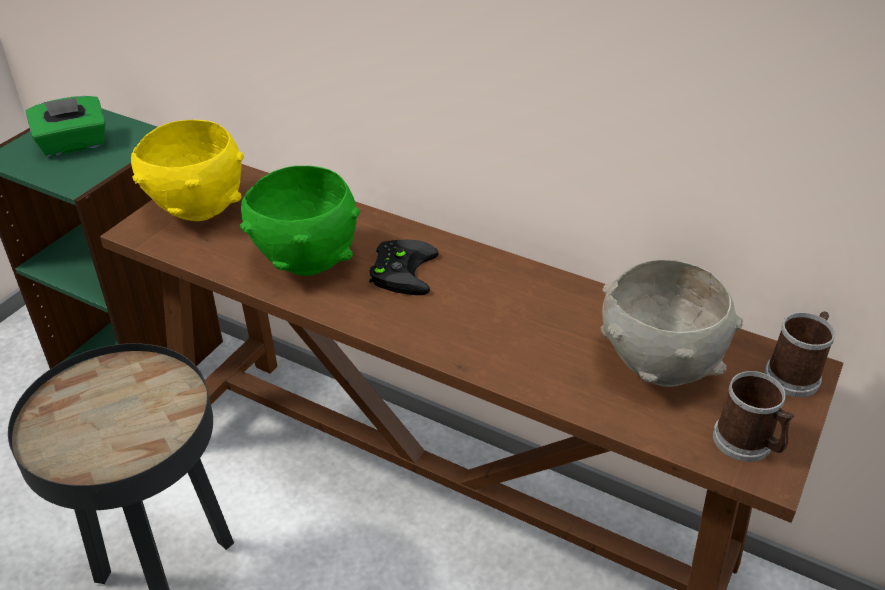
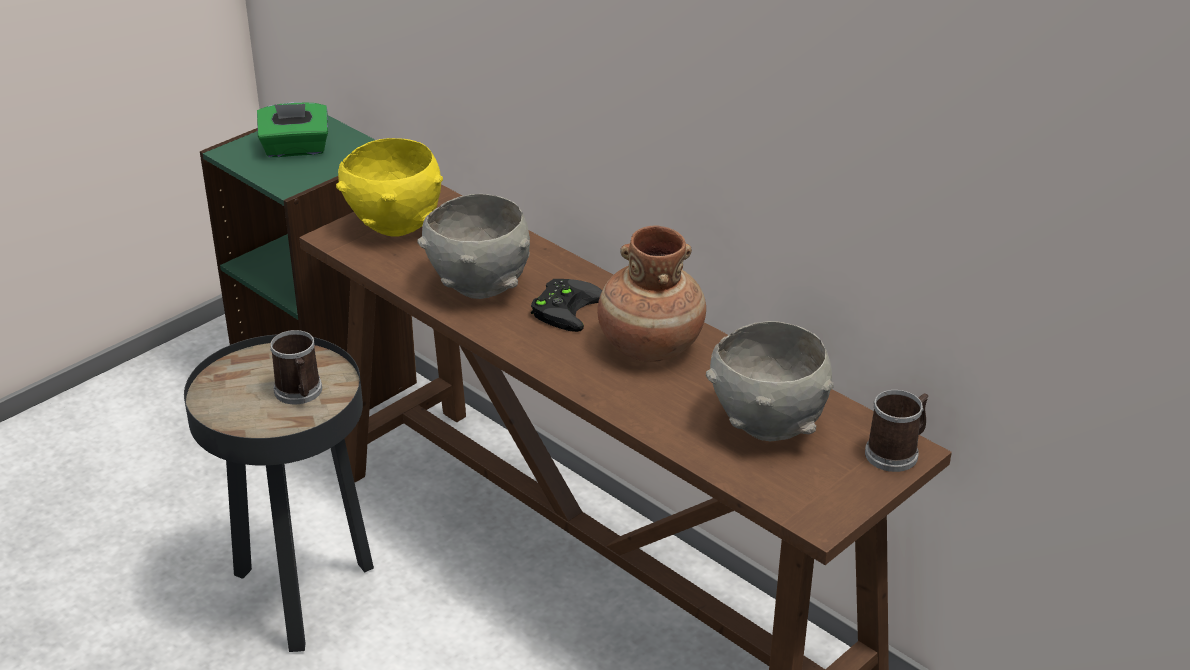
camera: 15 degrees right, 5 degrees down
green bowl [240,166,360,276] -> grey bowl [417,194,530,299]
mug [713,371,794,462] -> mug moved to [270,330,322,404]
none -> brown vase [597,225,706,362]

